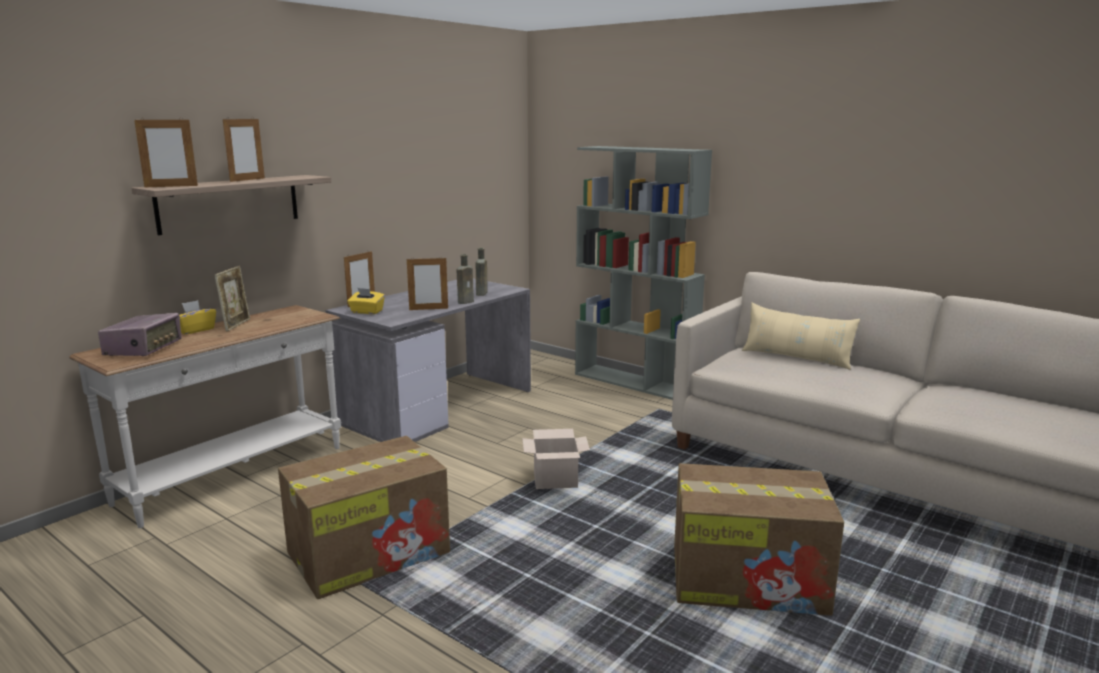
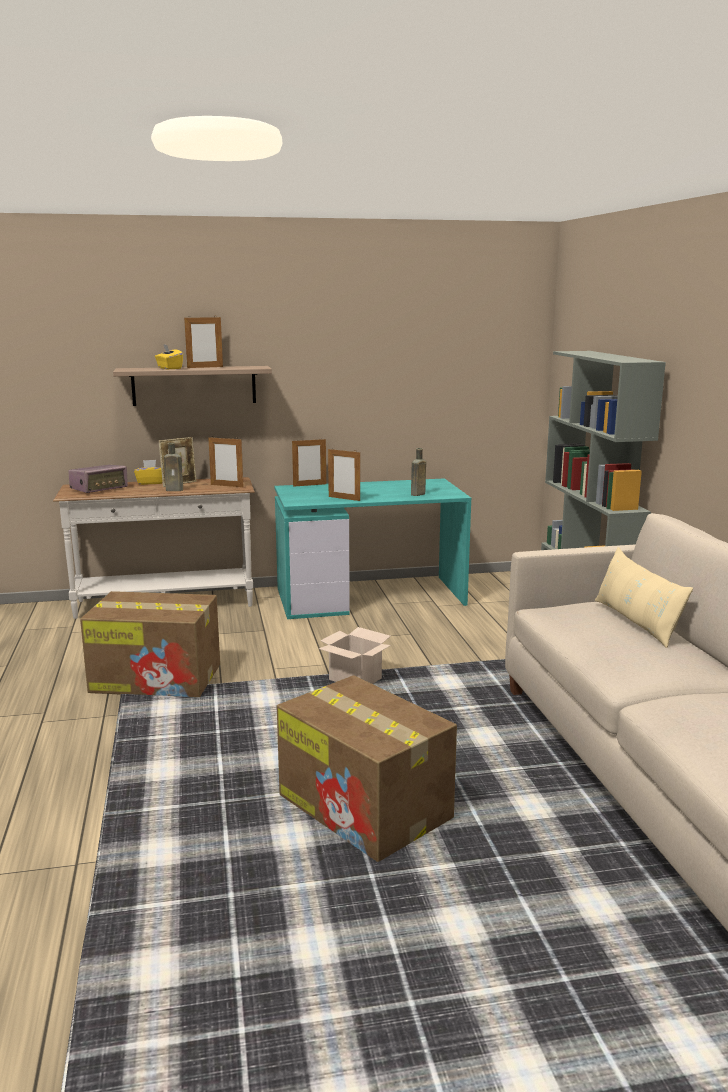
camera: 40 degrees right, 0 degrees up
picture frame [134,117,198,188] -> picture frame moved to [208,437,243,487]
grey desk [325,279,531,442] -> turquoise desk [275,478,471,619]
yellow tissue box [347,288,385,314] -> yellow tissue box moved to [155,344,183,369]
brown bottle [457,254,474,304] -> brown bottle moved to [164,443,183,491]

